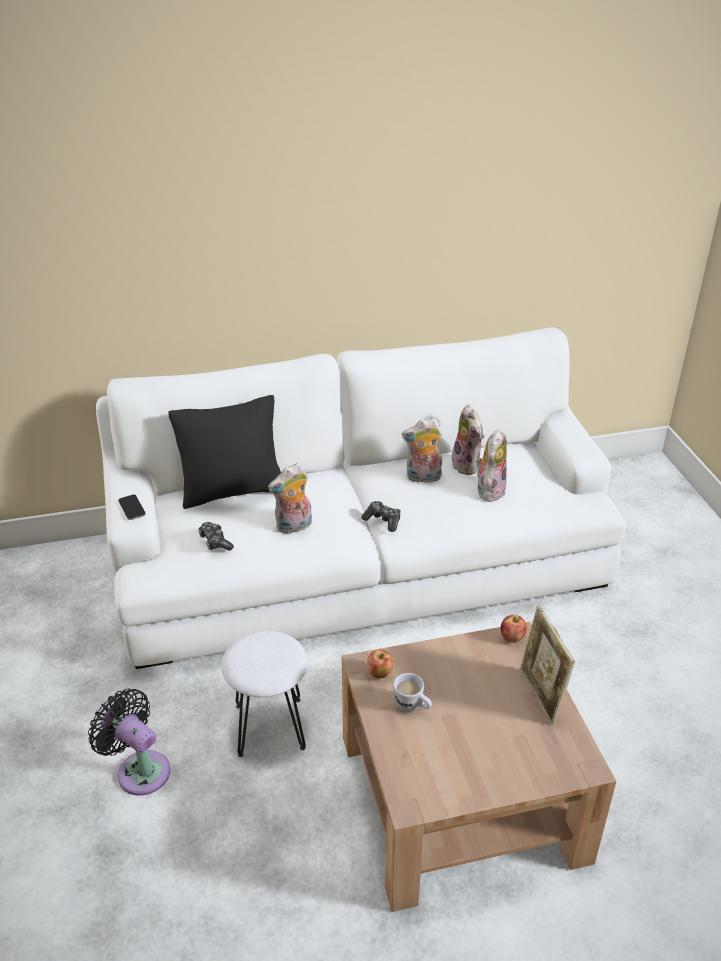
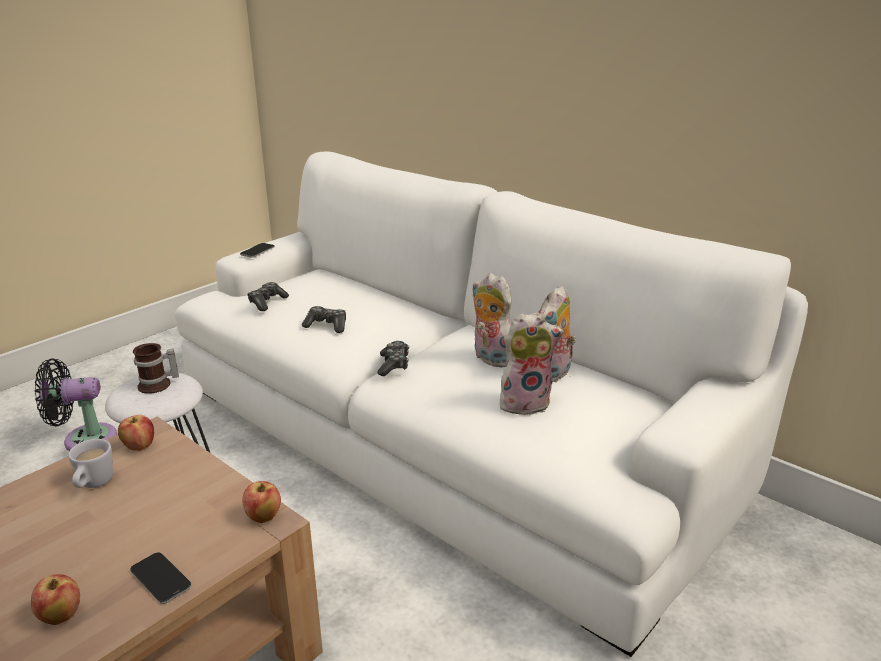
camera: 55 degrees right, 10 degrees down
black fan [88,689,170,796] -> black fan turned 105 degrees counterclockwise [35,358,117,451]
black pillow [168,395,281,509] -> none
plush toy [268,463,312,534] -> game controller [302,306,346,333]
picture frame [520,606,575,726] -> phone [130,552,192,604]
none -> apple [31,574,80,625]
none -> mug [133,343,179,394]

